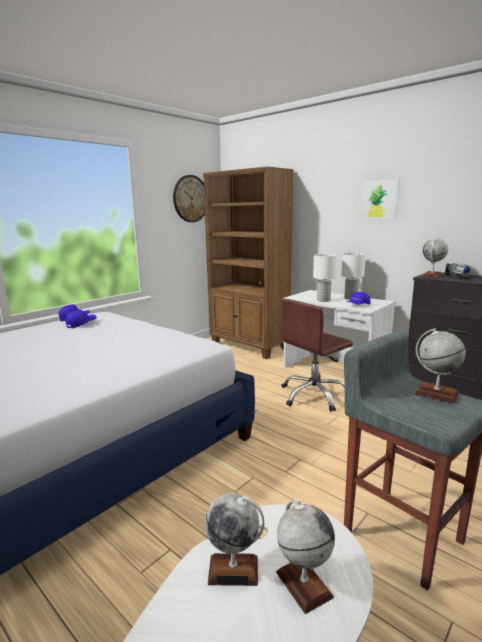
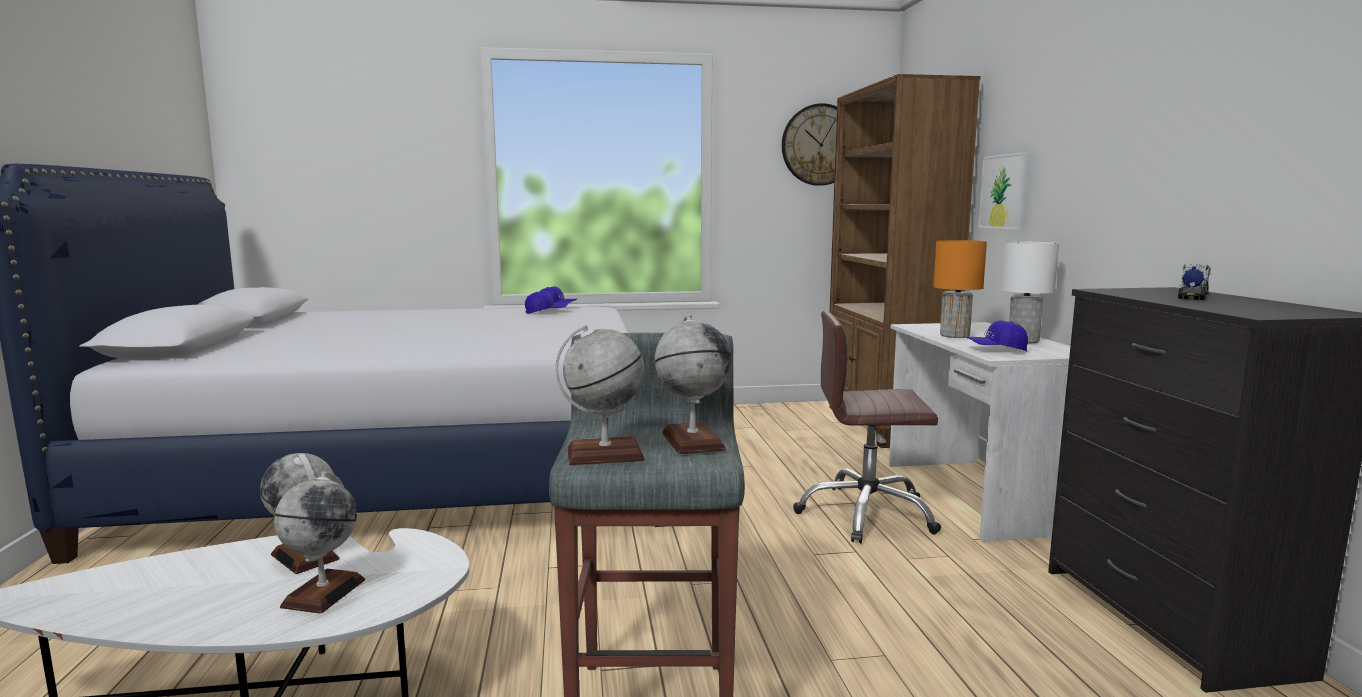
camera: 40 degrees right, 5 degrees down
white table lamp [313,254,337,302] -> orange table lamp [933,240,987,338]
picture [358,176,400,219] -> picture moved to [978,152,1029,230]
globe [422,237,448,278] -> globe moved to [555,325,645,465]

